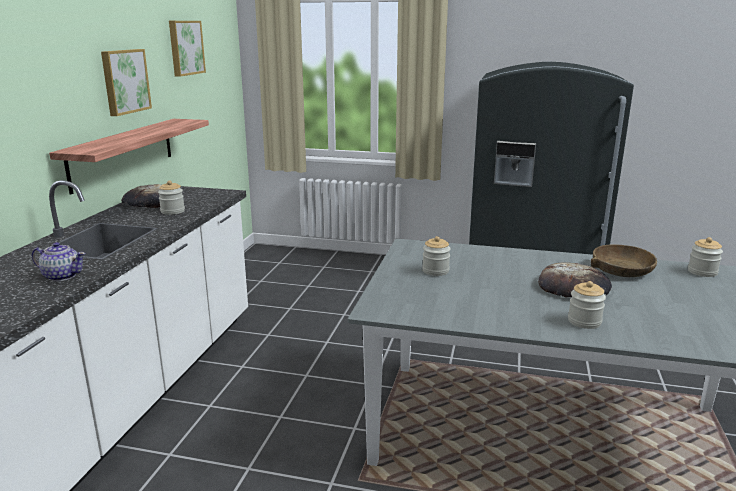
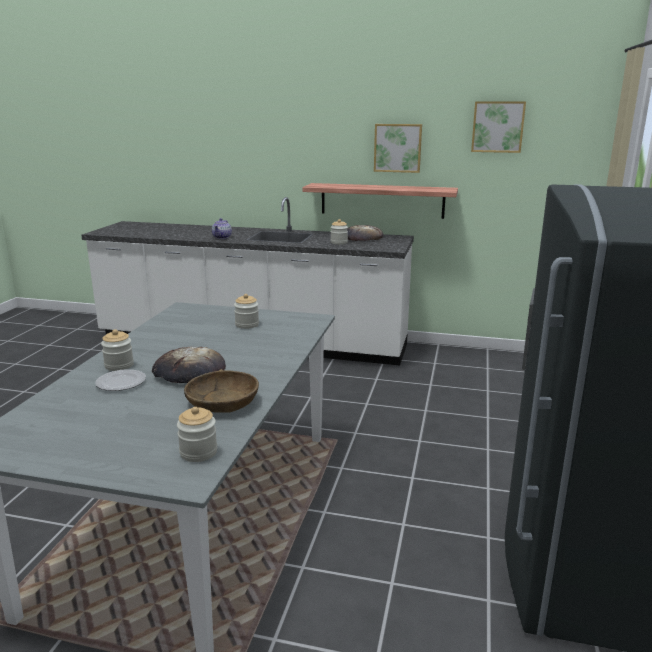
camera: 90 degrees right, 0 degrees up
none -> plate [95,369,146,391]

